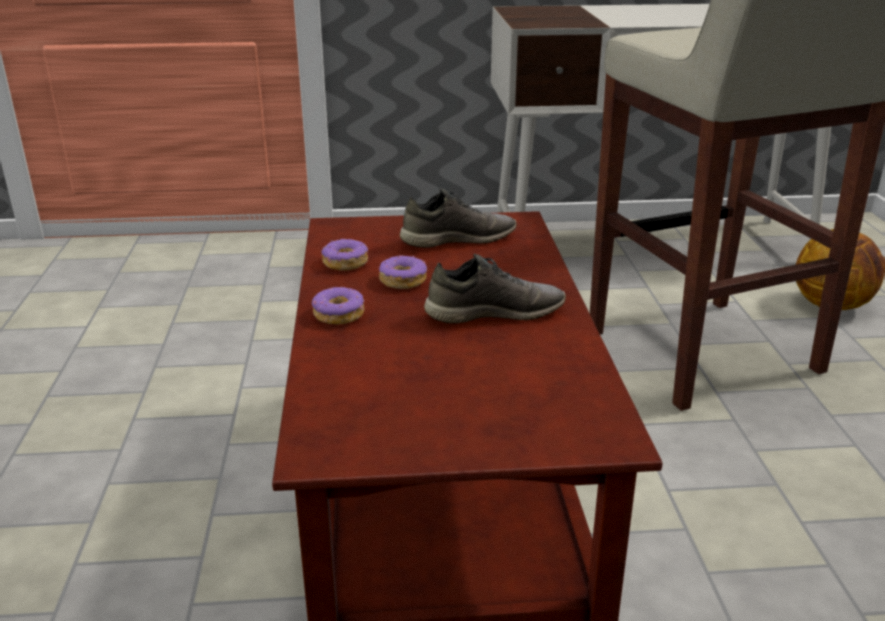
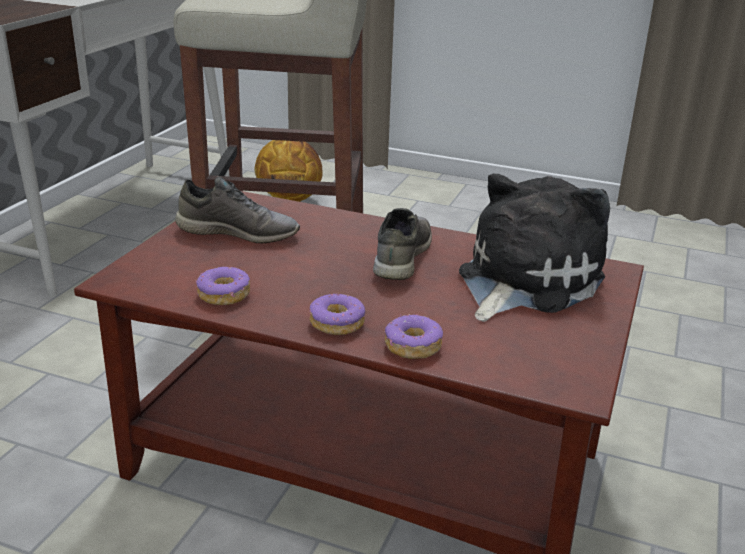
camera: 65 degrees left, 0 degrees up
donut [378,255,427,289] -> donut moved to [385,314,443,359]
grey shoe [400,188,517,248] -> grey shoe turned 90 degrees clockwise [175,176,300,244]
none -> plush toy [459,174,610,322]

